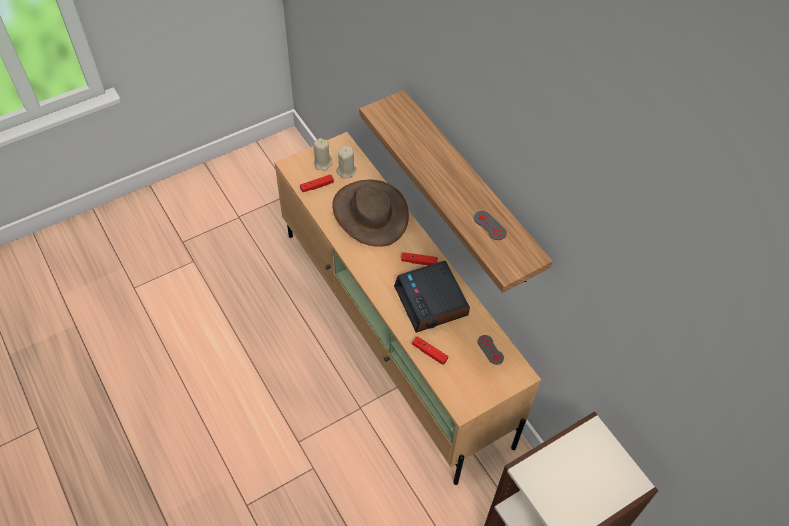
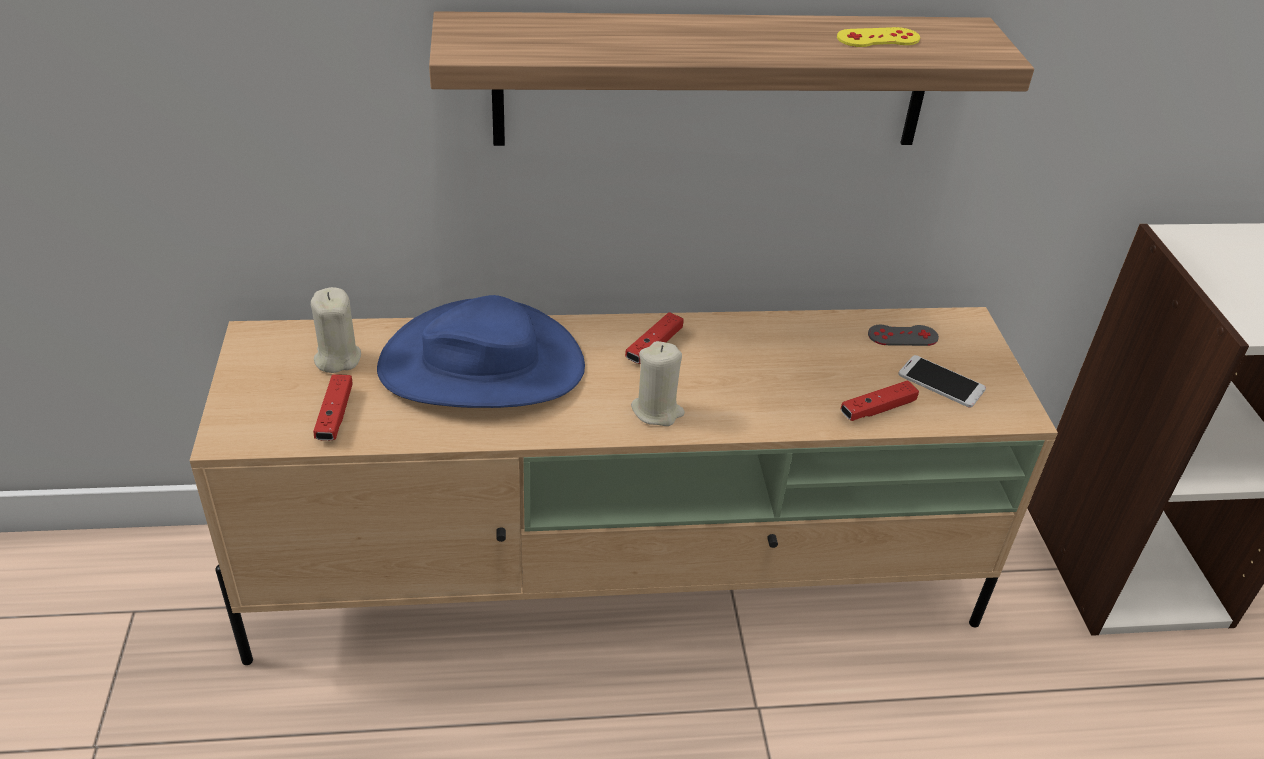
camera: 65 degrees left, 15 degrees down
beige candle [313,138,332,171] -> beige candle moved to [631,341,685,426]
brown hat [332,180,409,247] -> blue hat [377,295,585,408]
alarm clock [394,261,470,333] -> none
grey game controller [474,211,507,240] -> yellow game controller [837,27,920,47]
none -> phone [898,355,986,407]

